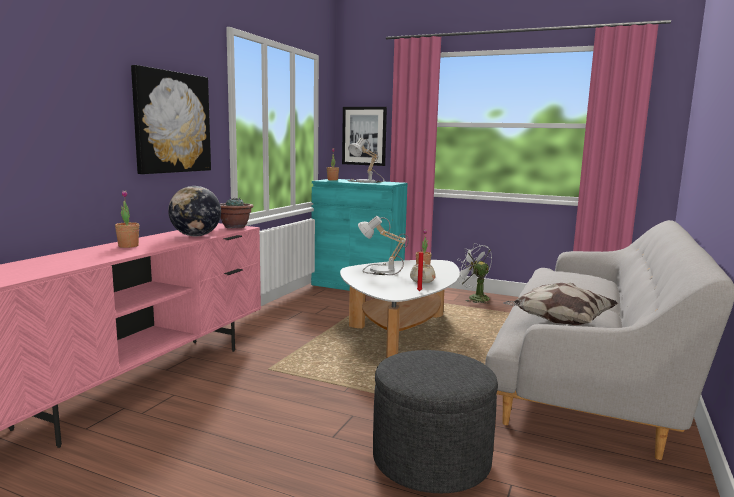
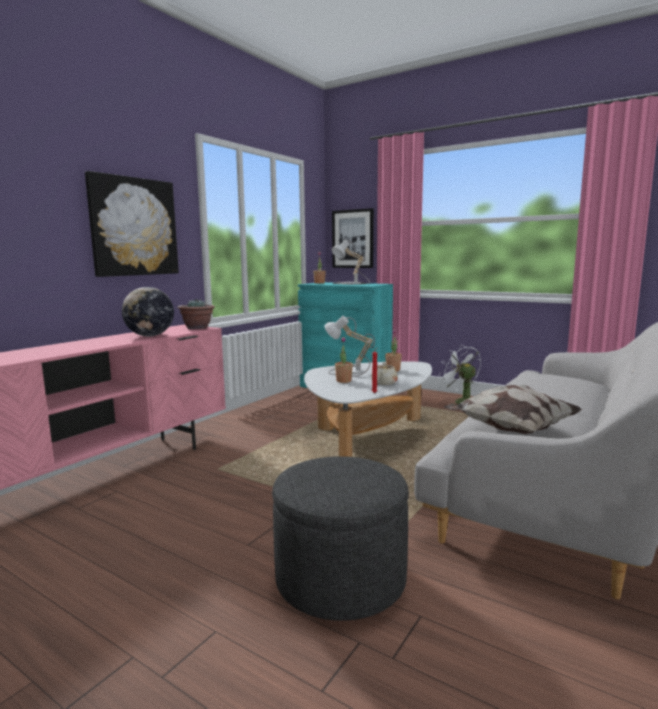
camera: 10 degrees right, 0 degrees up
potted plant [115,190,139,248] -> potted plant moved to [335,337,353,383]

